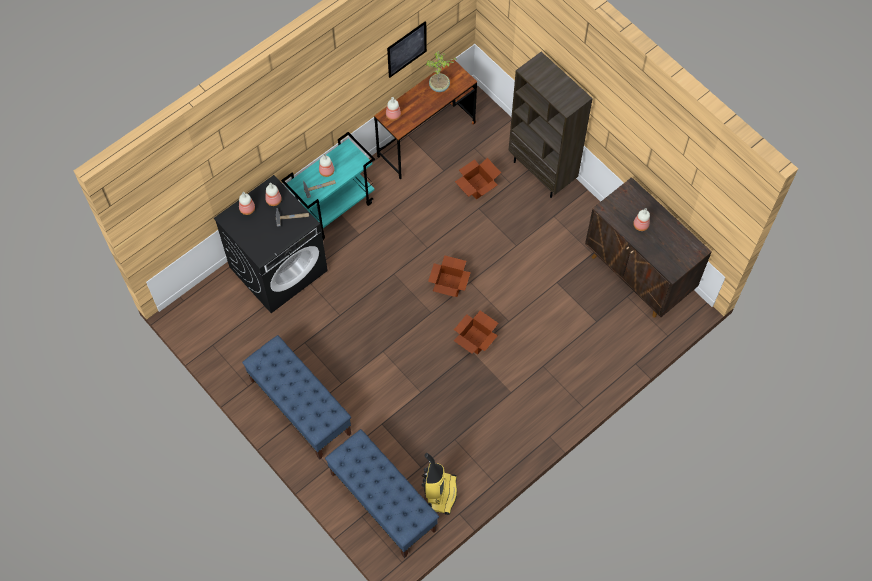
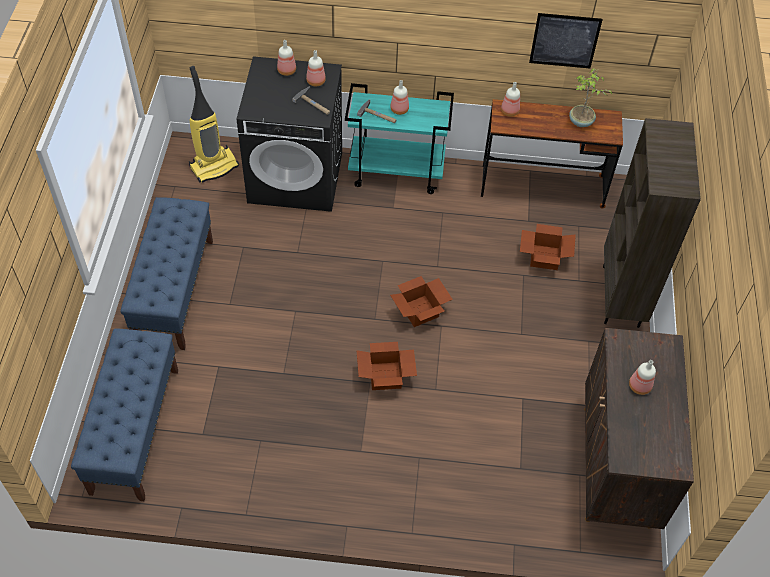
camera: 45 degrees right, 10 degrees down
vacuum cleaner [422,453,457,515] -> vacuum cleaner moved to [189,66,239,183]

